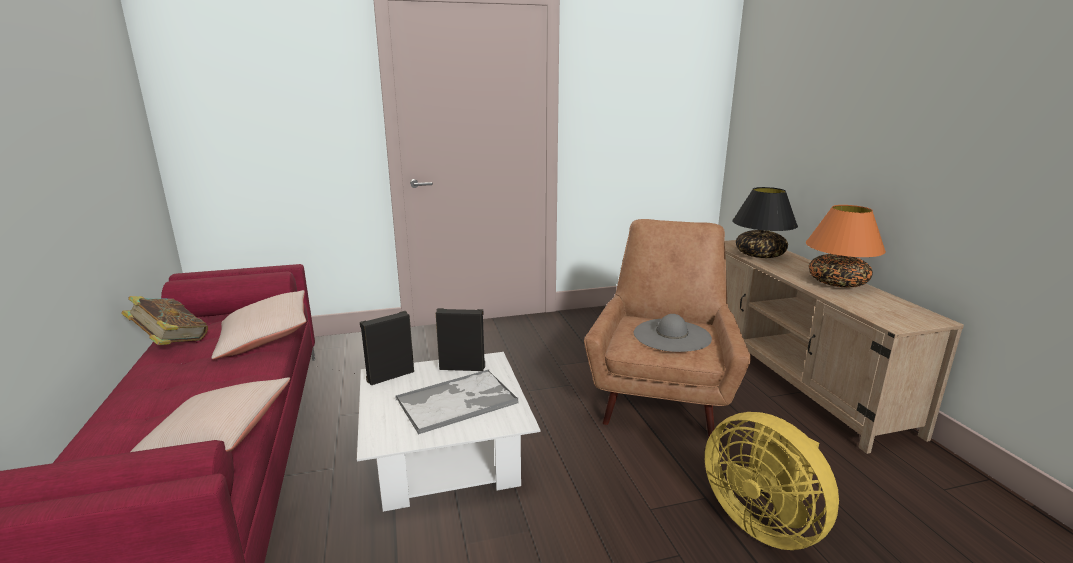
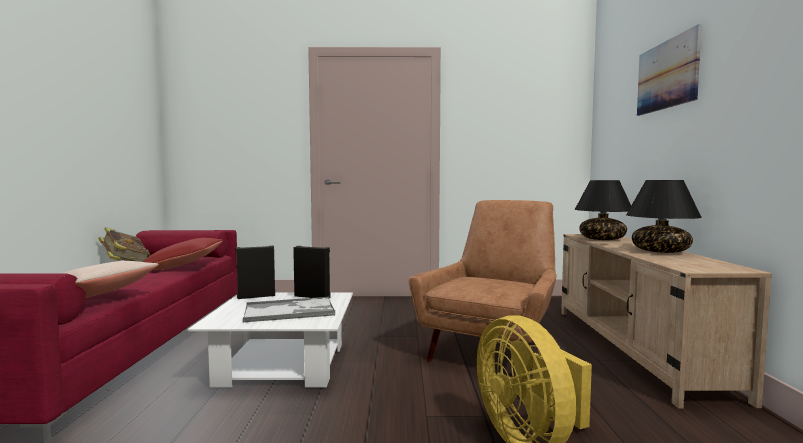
camera: 15 degrees right, 15 degrees down
beige pillow [212,290,306,359] -> red pillow [143,238,223,270]
grey hat [634,314,712,352] -> none
orange table lamp [806,205,886,287] -> black table lamp [626,180,702,253]
none -> picture [637,24,702,116]

